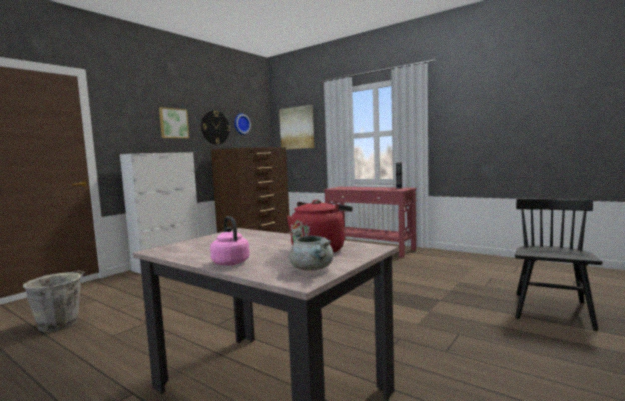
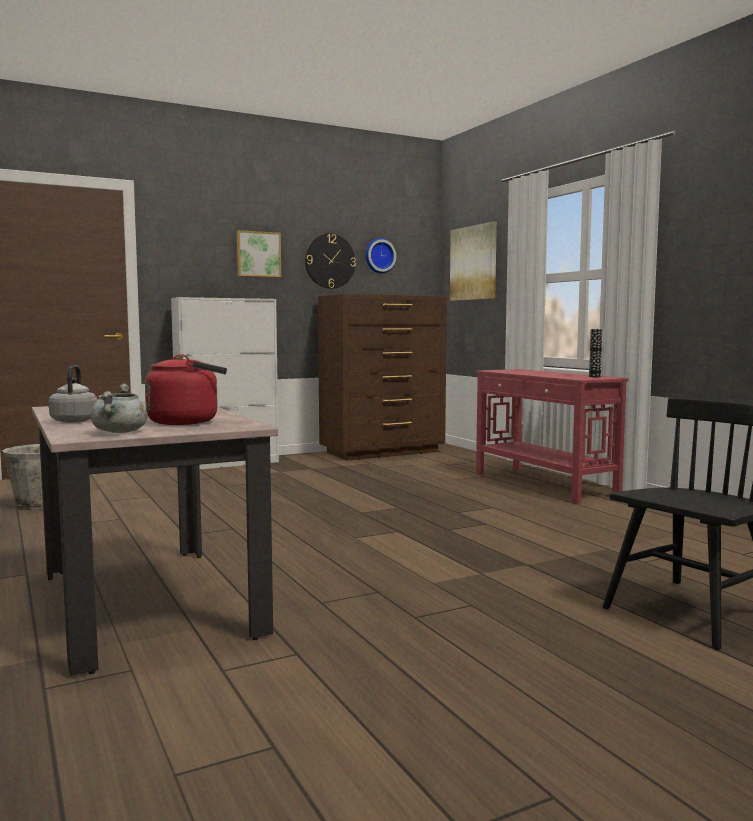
camera: 25 degrees right, 0 degrees up
pink kettle [210,216,249,266] -> grey kettle [49,365,97,423]

